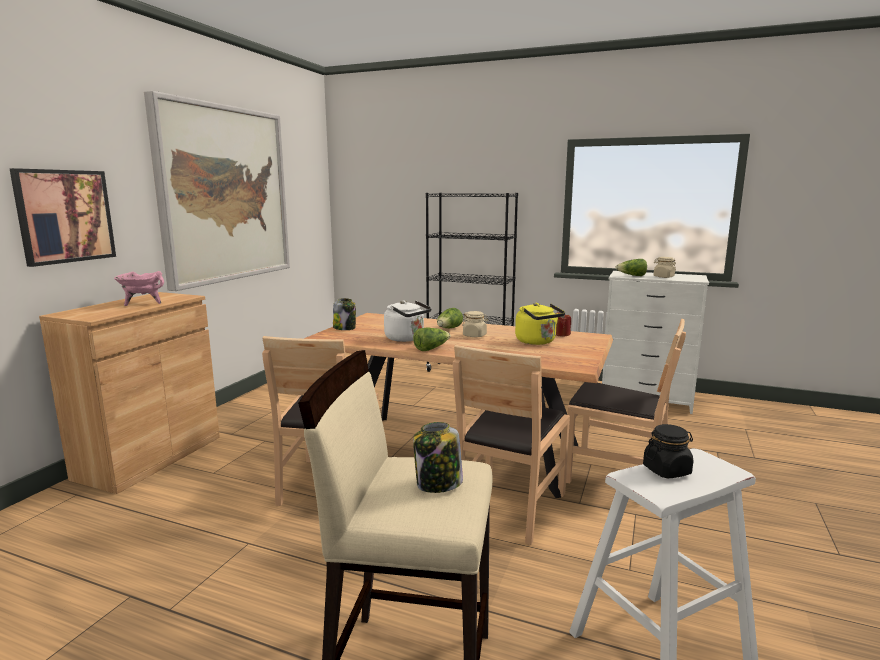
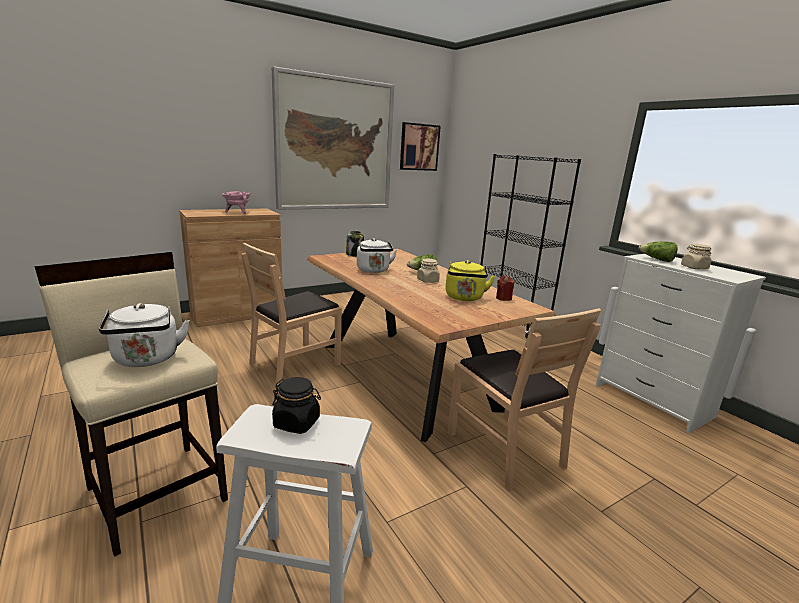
camera: 35 degrees right, 5 degrees up
picture [9,168,116,267] -> picture moved to [400,122,441,171]
lettuce [413,328,451,351] -> none
jar [413,422,463,493] -> white kettle [99,303,190,367]
brown chair [453,345,570,545] -> none

